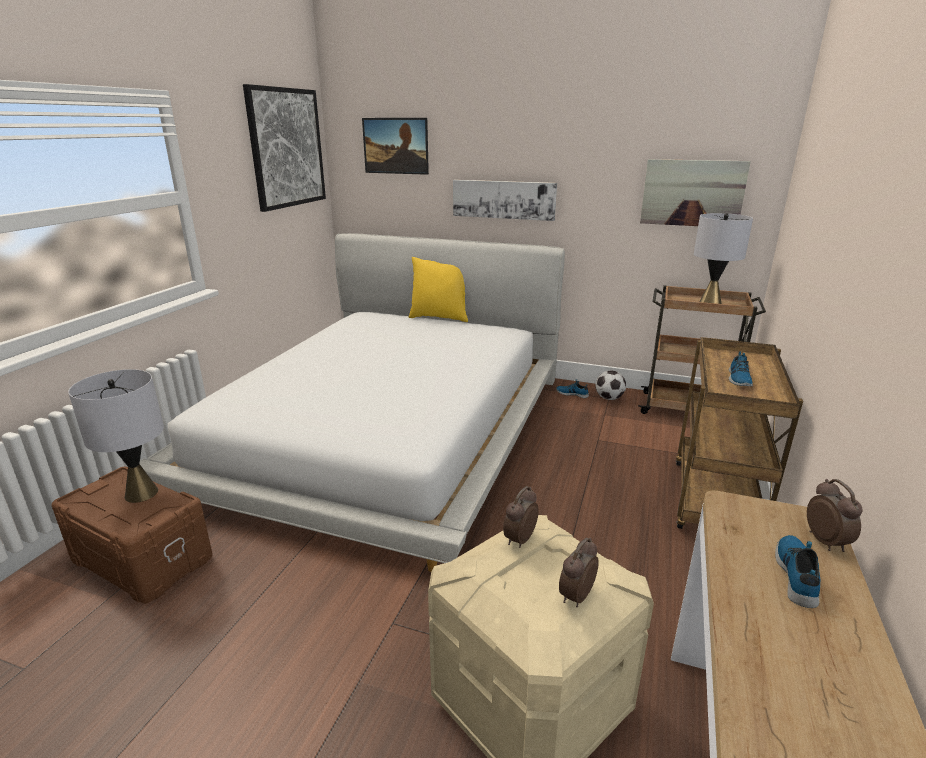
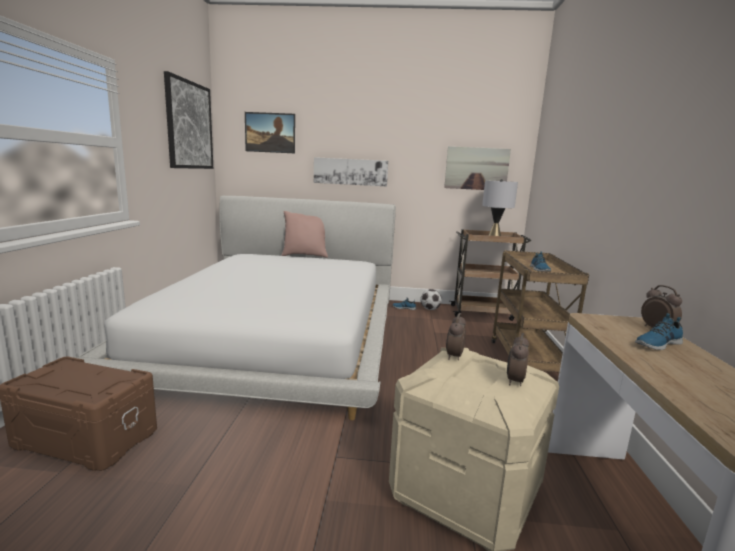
camera: 15 degrees left, 10 degrees down
grey table lamp [68,369,164,503] -> none
yellow pillow [409,257,468,322] -> pink pillow [281,211,328,258]
shoe [775,535,820,608] -> shoe turned 120 degrees counterclockwise [635,313,683,350]

